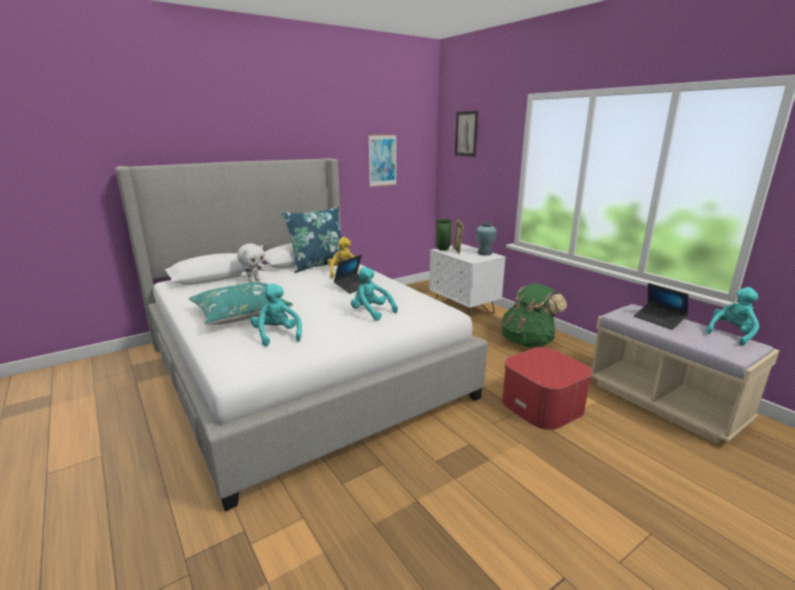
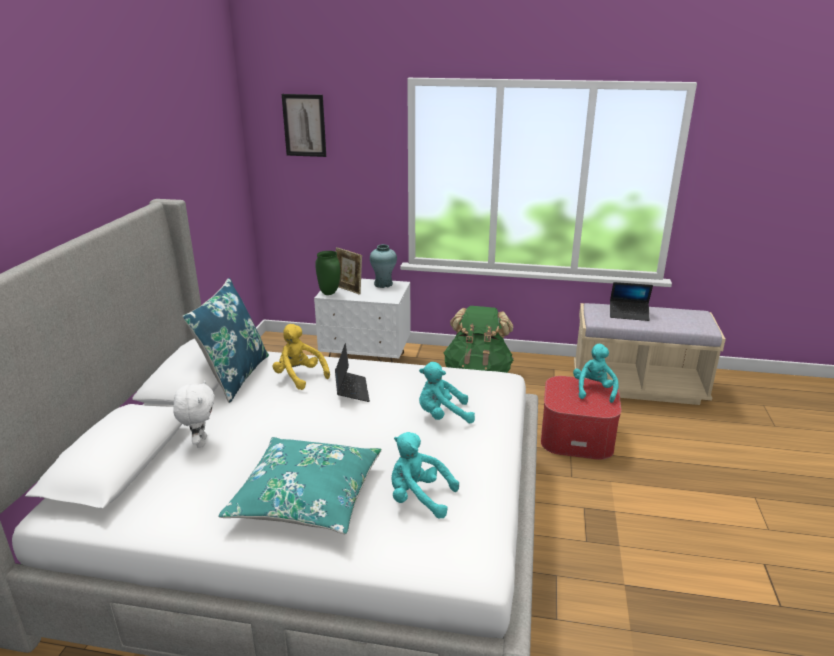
camera: 45 degrees left, 5 degrees up
picture [368,135,397,187] -> none
turquoise plush toy [706,287,759,346] -> turquoise plush toy moved to [573,344,619,403]

